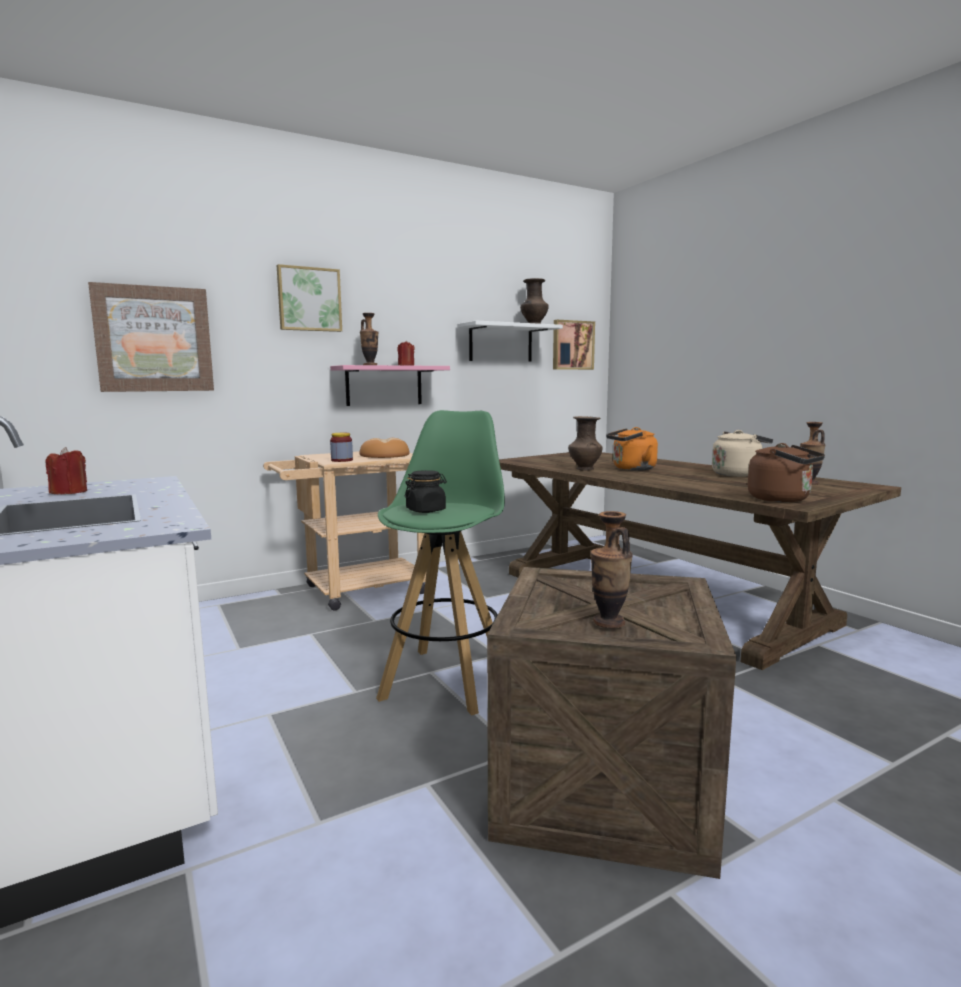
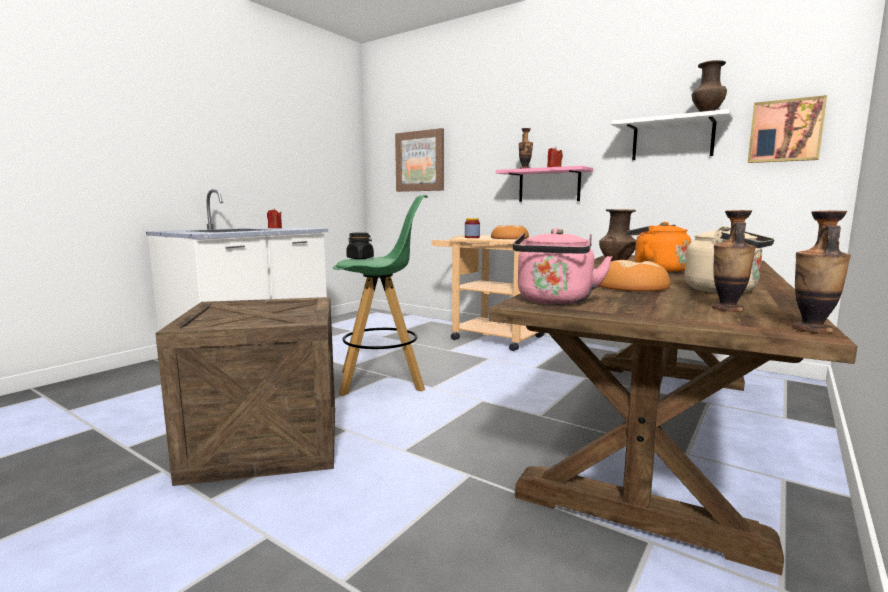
camera: 65 degrees right, 0 degrees up
picture [277,264,342,332] -> none
vase [590,511,633,628] -> vase moved to [792,211,851,333]
brown kettle [748,443,825,502] -> pink kettle [513,228,613,305]
none -> bread [599,260,670,291]

